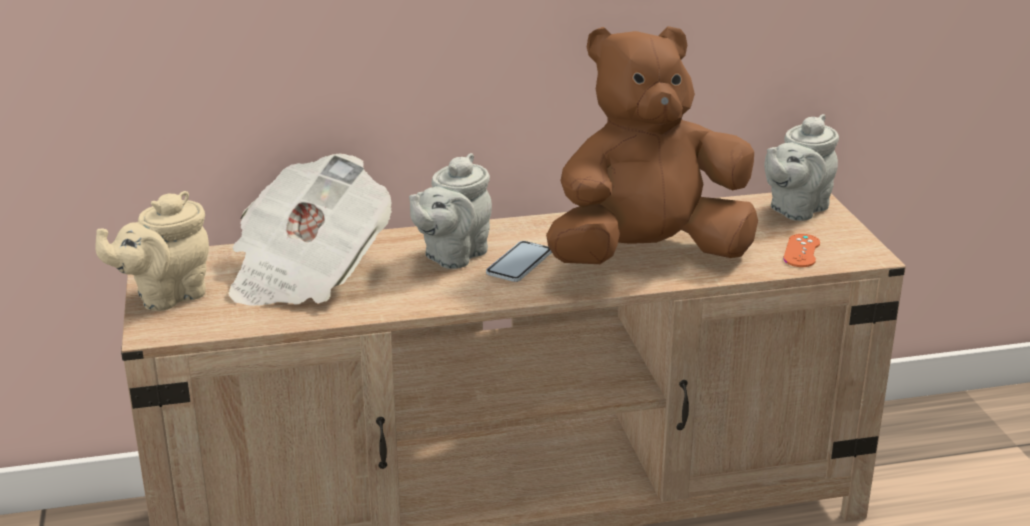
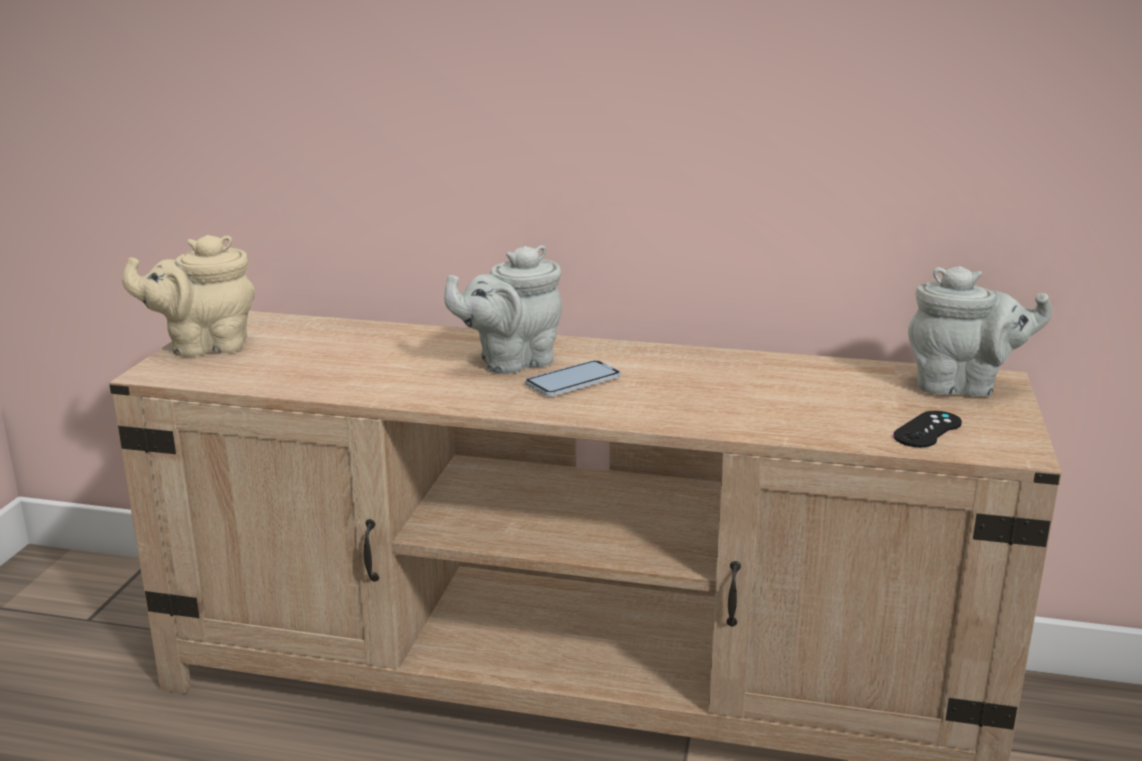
camera: 25 degrees right, 5 degrees down
newspaper [229,153,392,306] -> none
brown plush toy [546,26,758,264] -> none
grey teapot [764,114,839,221] -> grey teapot turned 150 degrees counterclockwise [908,266,1052,396]
orange game controller [783,234,820,267] -> black game controller [893,411,962,447]

